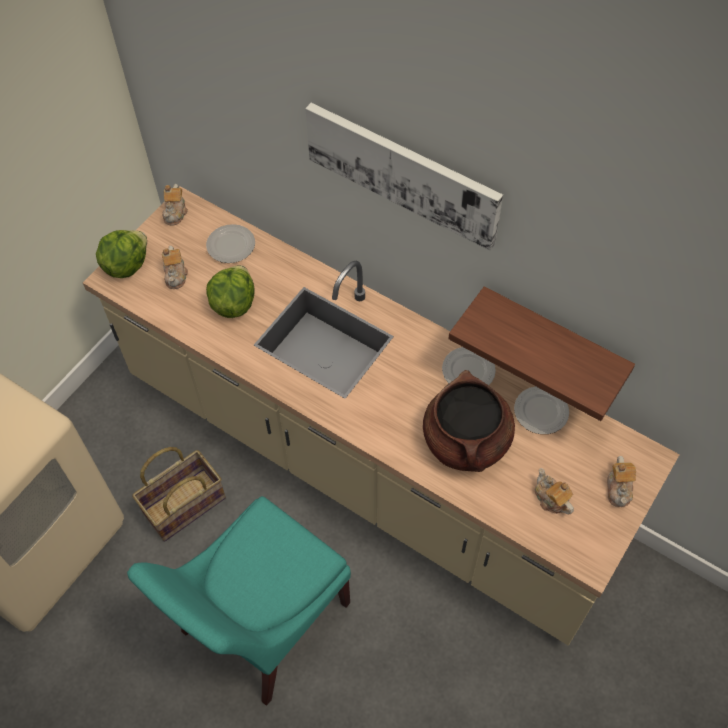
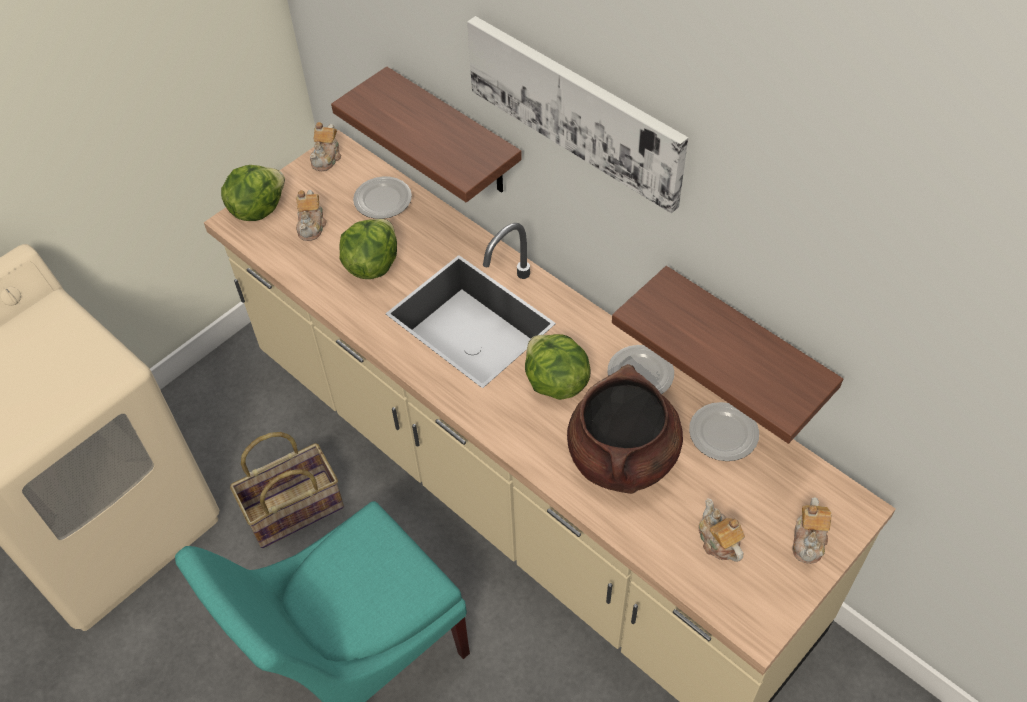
camera: 10 degrees right, 5 degrees down
none -> shelf [331,67,522,203]
none -> lettuce [525,334,591,400]

